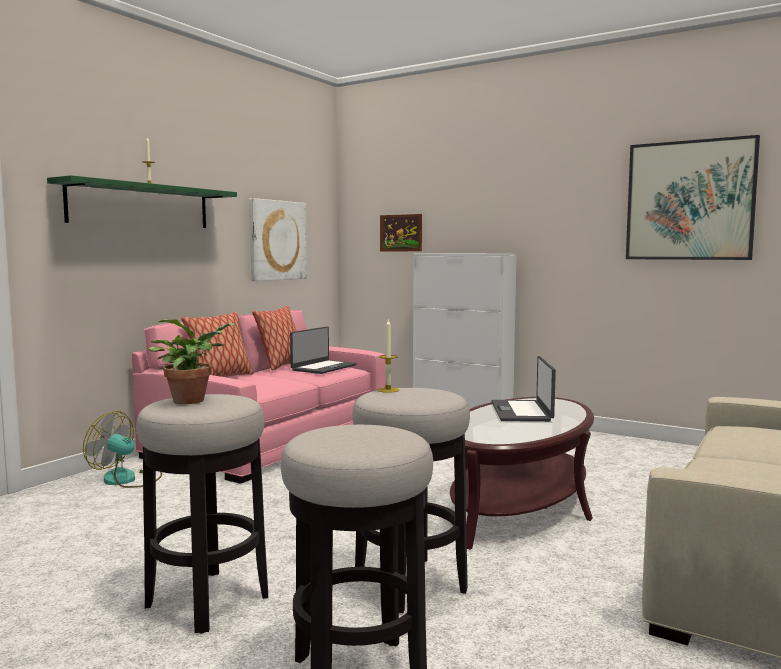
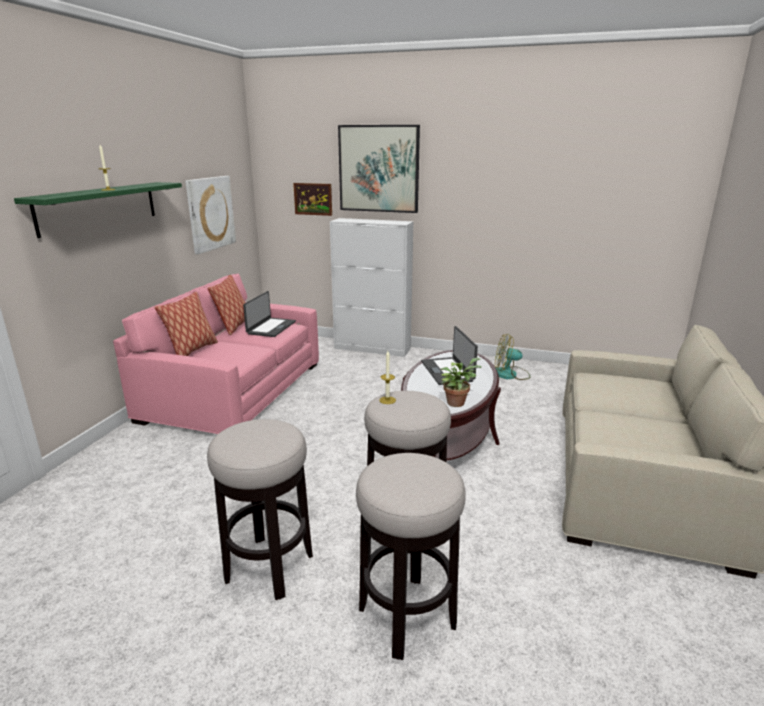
camera: 15 degrees left, 15 degrees up
fan [83,411,162,488] -> fan moved to [495,334,531,380]
potted plant [148,319,236,404] -> potted plant moved to [440,358,481,407]
picture [626,135,760,260] -> picture moved to [338,125,420,213]

